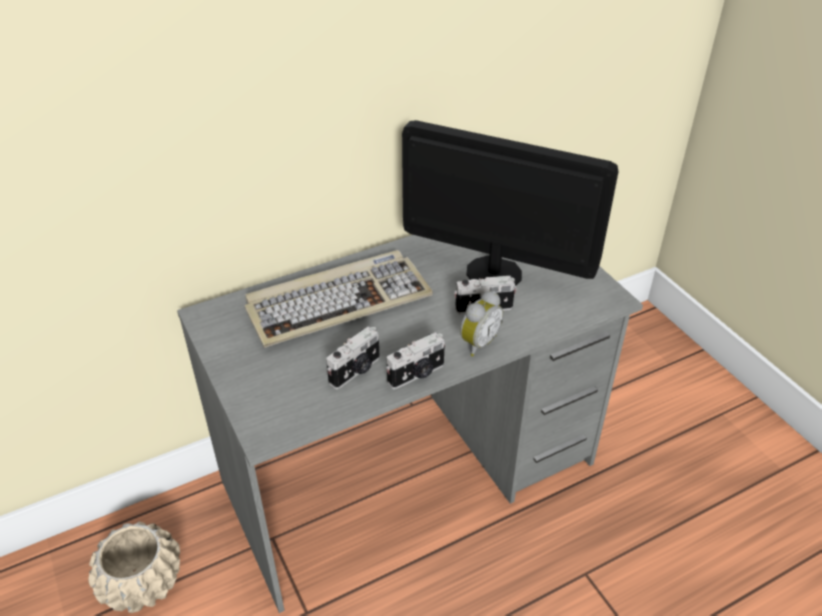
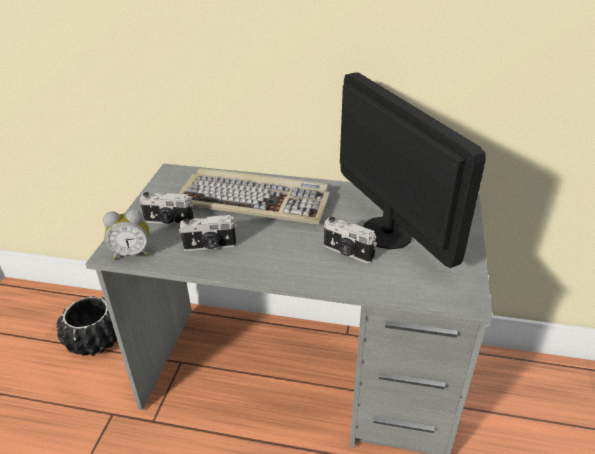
camera: 40 degrees right, 5 degrees down
beige planter [88,521,180,613] -> black planter [57,296,117,356]
camera [386,332,445,389] -> camera moved to [140,192,194,225]
alarm clock [460,291,504,357] -> alarm clock moved to [103,209,150,260]

